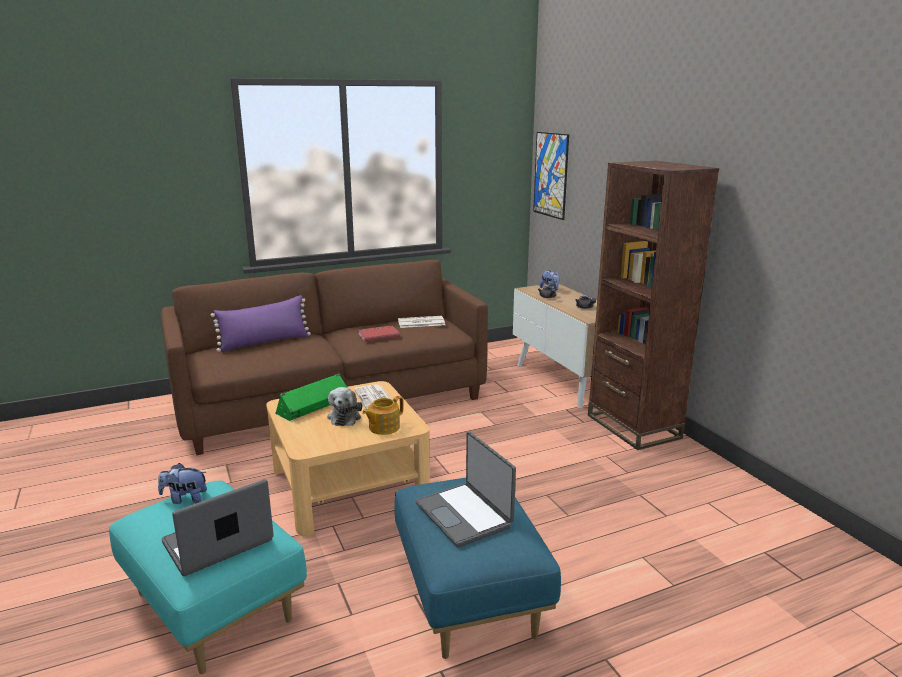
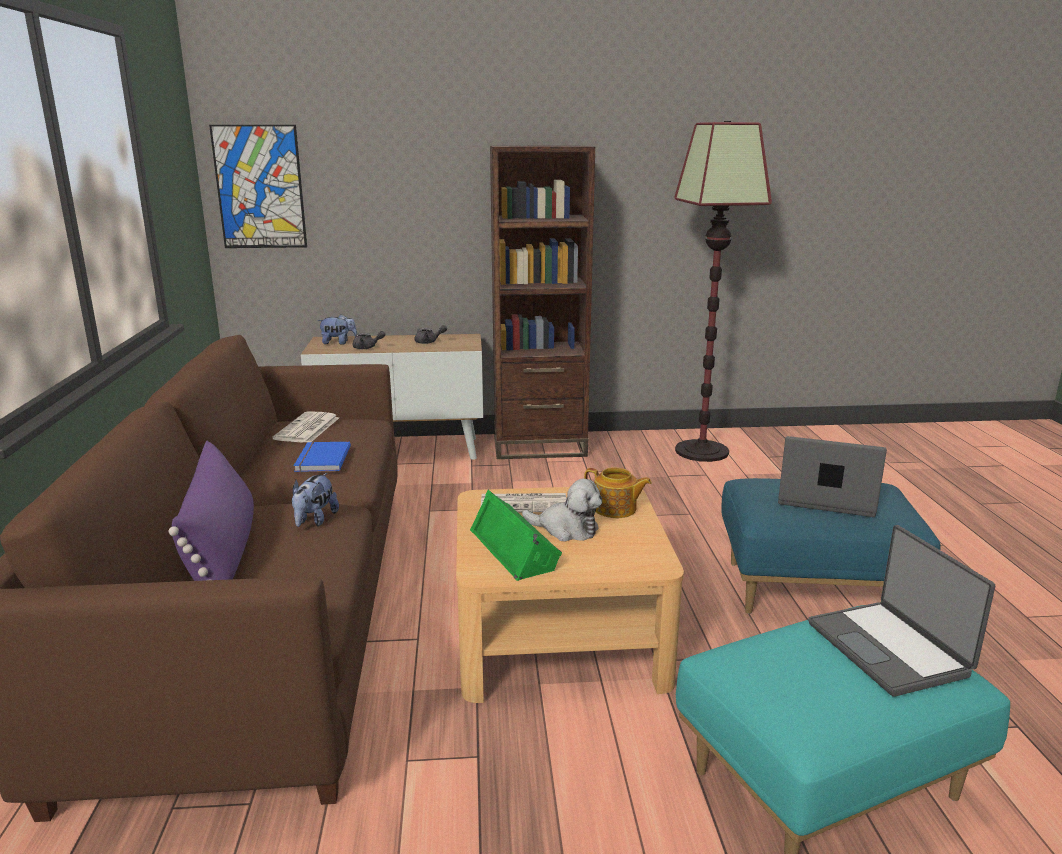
camera: 70 degrees left, 0 degrees up
plush toy [158,463,207,504] -> plush toy moved to [292,473,339,527]
red book [358,326,400,342] -> blue book [294,442,351,472]
teapot [362,396,403,435] -> teapot turned 45 degrees counterclockwise [584,467,652,518]
laptop [415,431,516,548] -> laptop turned 150 degrees counterclockwise [778,436,887,517]
none -> floor lamp [674,121,772,462]

